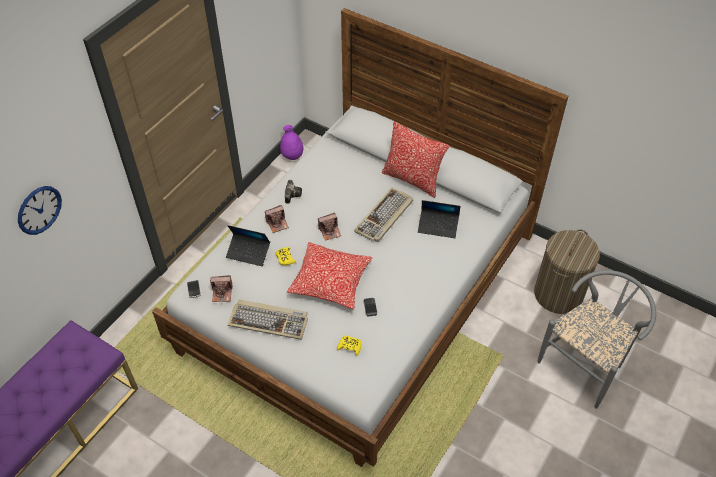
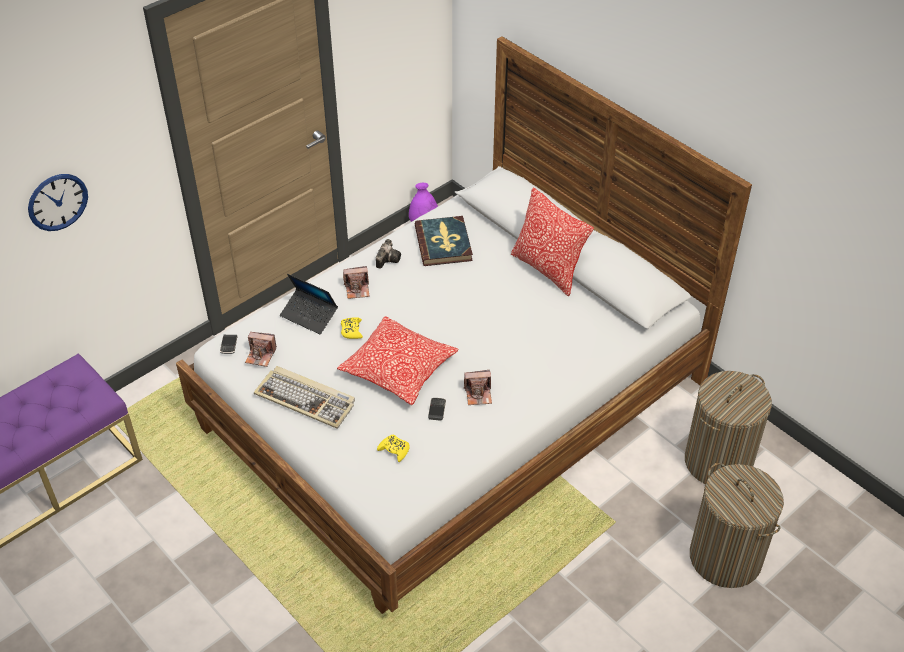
camera: 15 degrees right, 5 degrees down
camera [318,213,341,241] -> camera moved to [464,370,492,405]
keyboard [354,187,413,242] -> none
laptop [418,200,460,238] -> none
grey chair [537,270,656,409] -> laundry basket [690,463,784,588]
none -> book [415,216,473,266]

